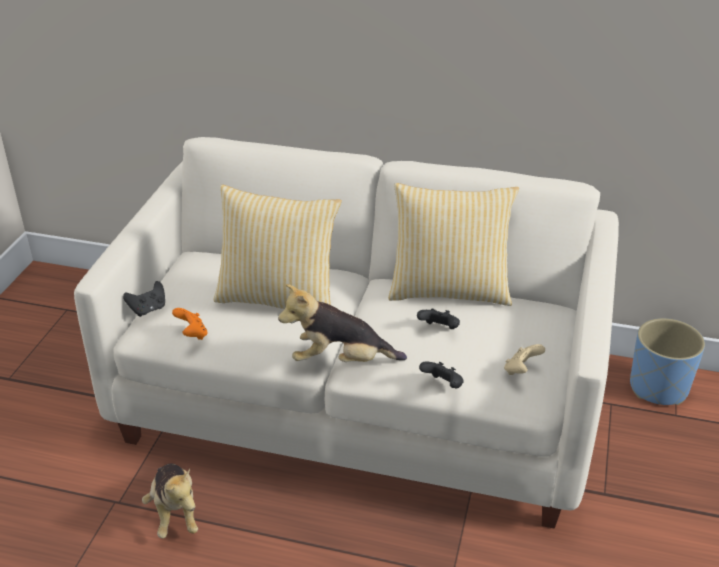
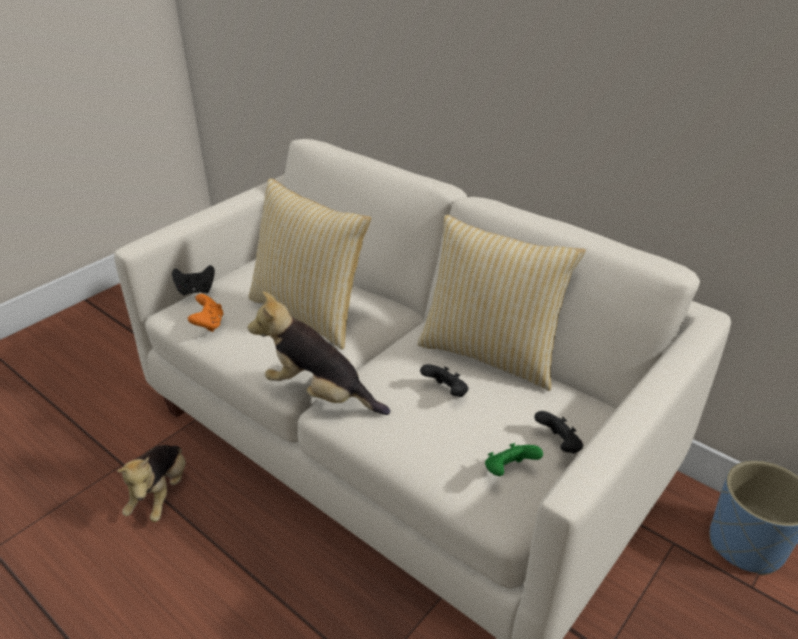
camera: 25 degrees right, 0 degrees up
black game controller [419,361,464,389] -> black game controller moved to [534,411,583,454]
beige game controller [504,344,545,375] -> green game controller [485,443,543,476]

